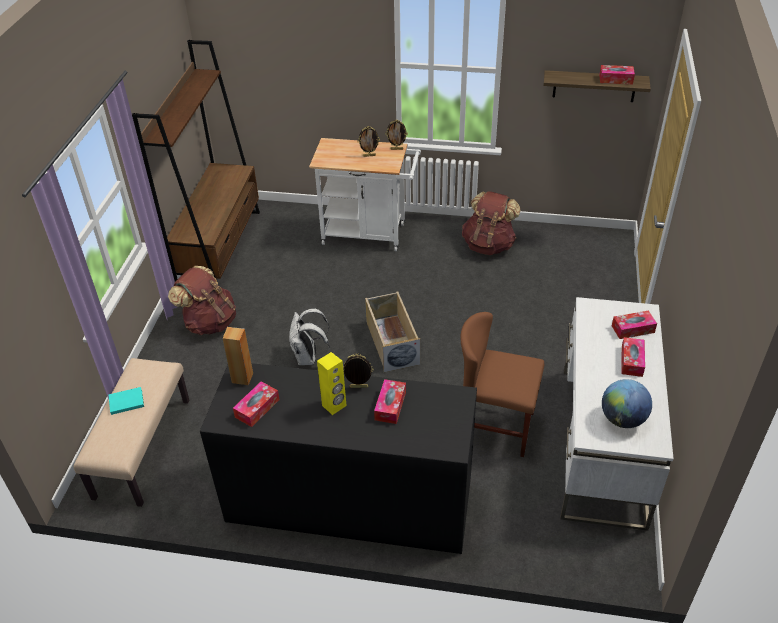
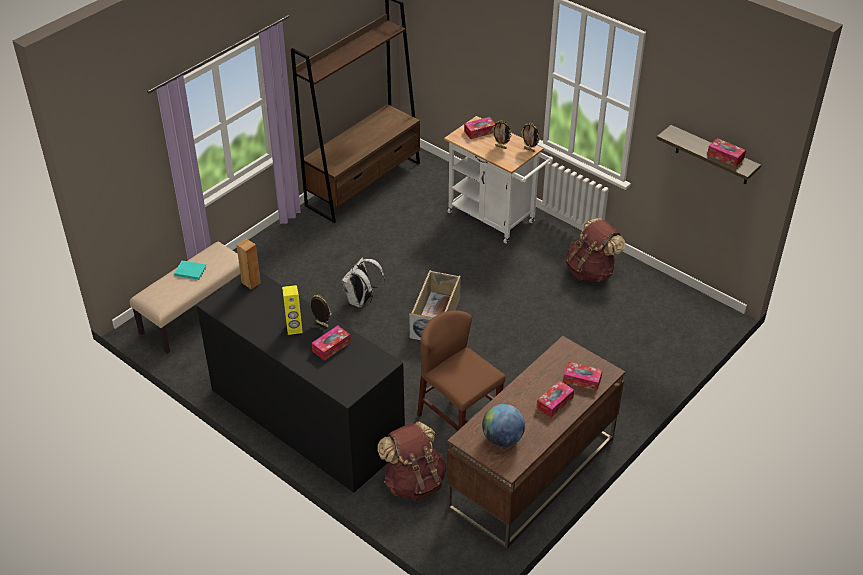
camera: 30 degrees right, 0 degrees up
brown backpack [168,266,236,335] -> brown backpack moved to [377,421,447,501]
tissue box [233,381,279,427] -> tissue box moved to [464,117,495,139]
white desk [560,297,674,531] -> brown desk [447,336,625,549]

